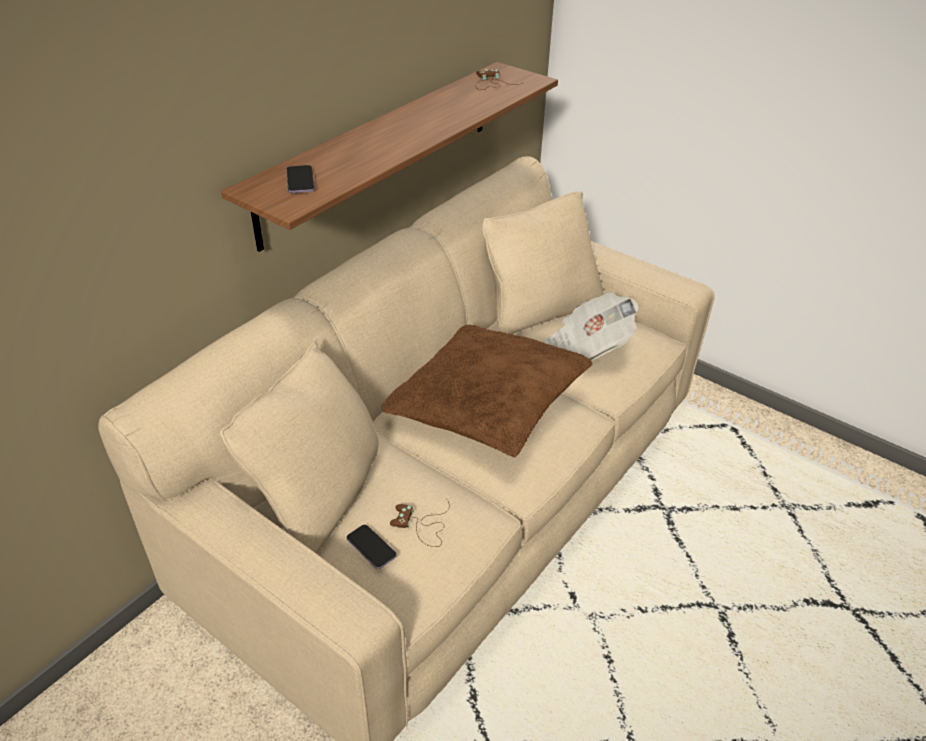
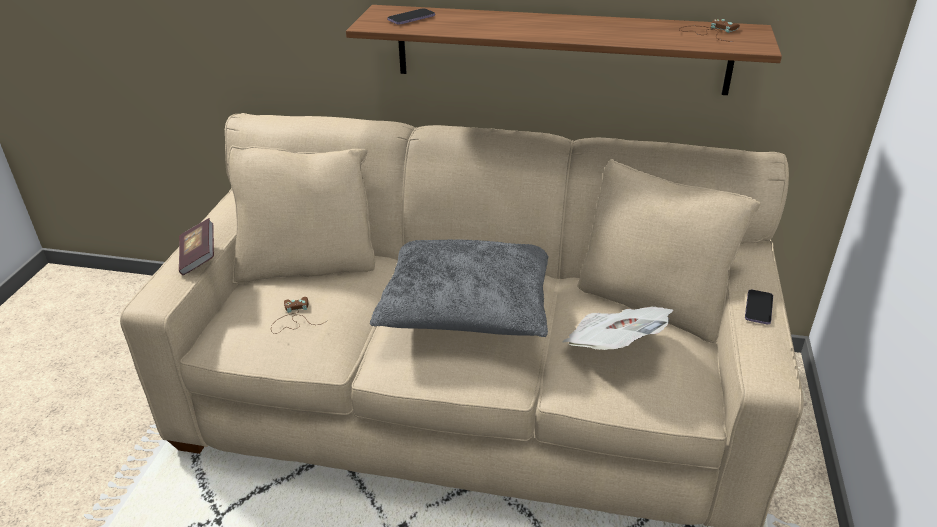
camera: 65 degrees right, 5 degrees down
phone [347,524,397,569] -> phone moved to [745,290,773,324]
brown pillow [381,325,592,457] -> grey pillow [370,239,549,338]
none -> book [179,218,214,275]

